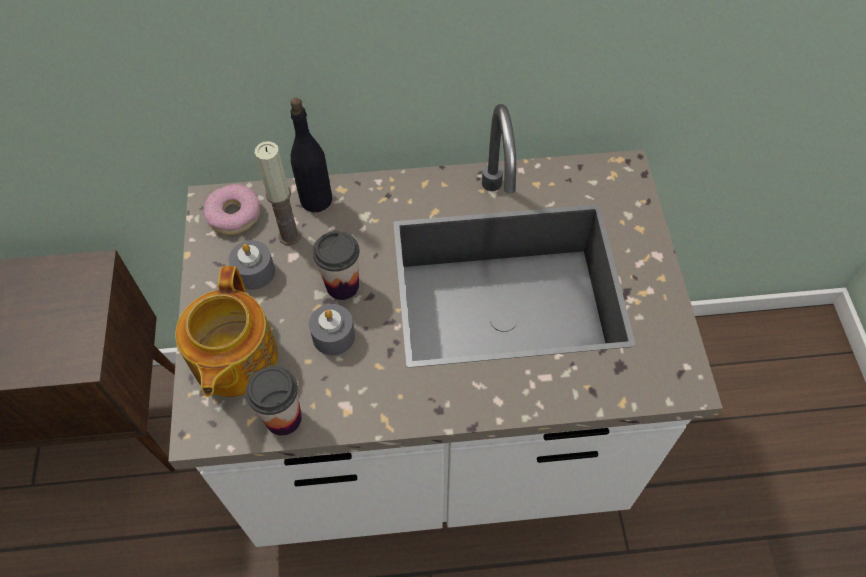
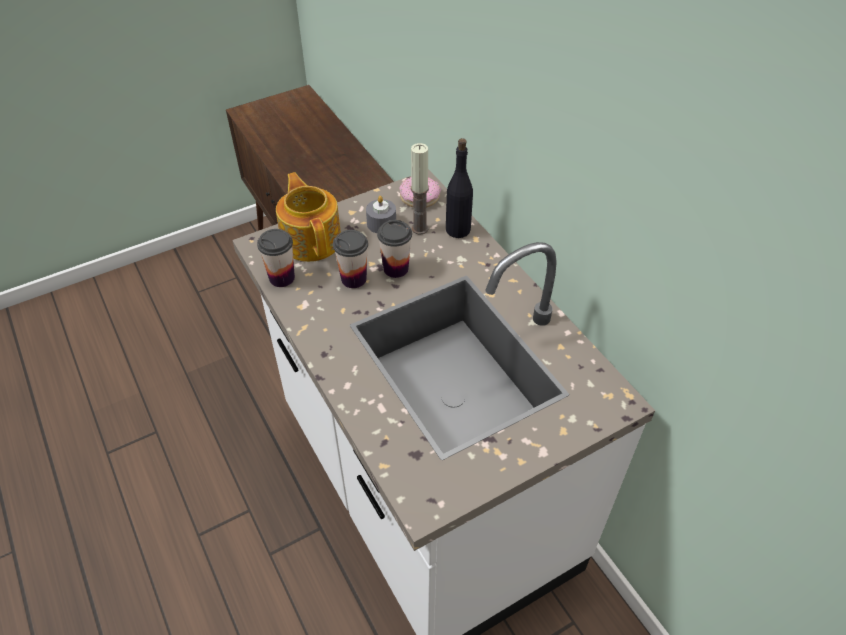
camera: 65 degrees right, 10 degrees down
teapot [175,266,278,397] -> teapot turned 90 degrees clockwise [276,172,341,262]
grey candle [309,304,355,355] -> cup [333,230,368,288]

